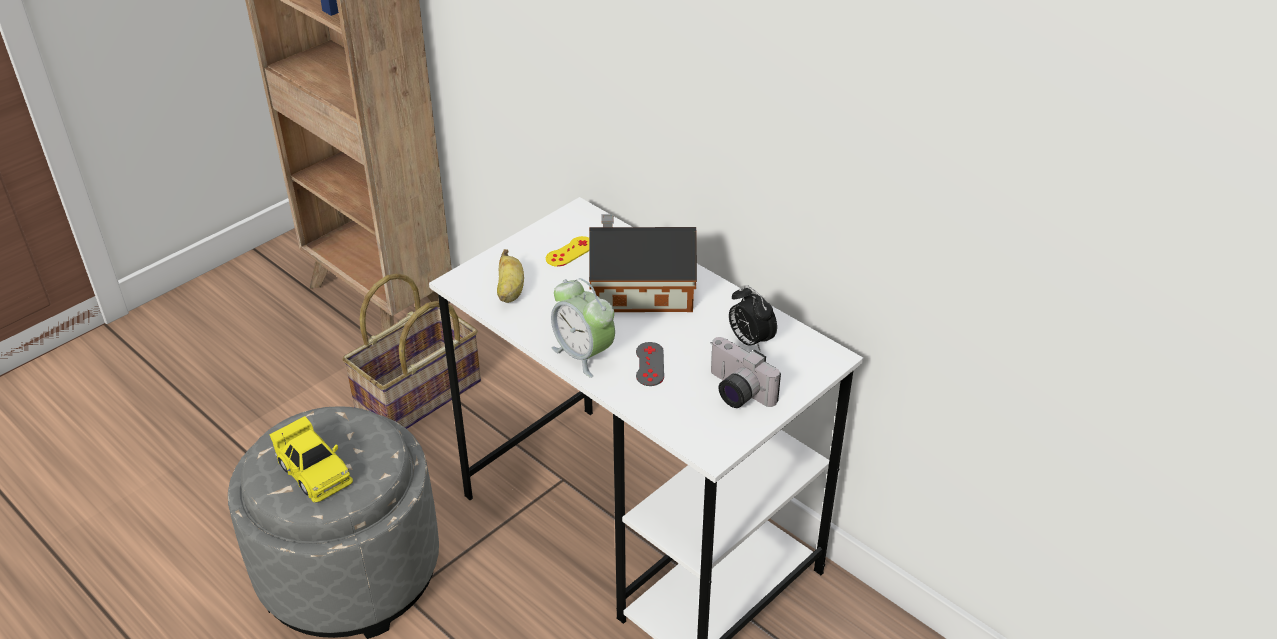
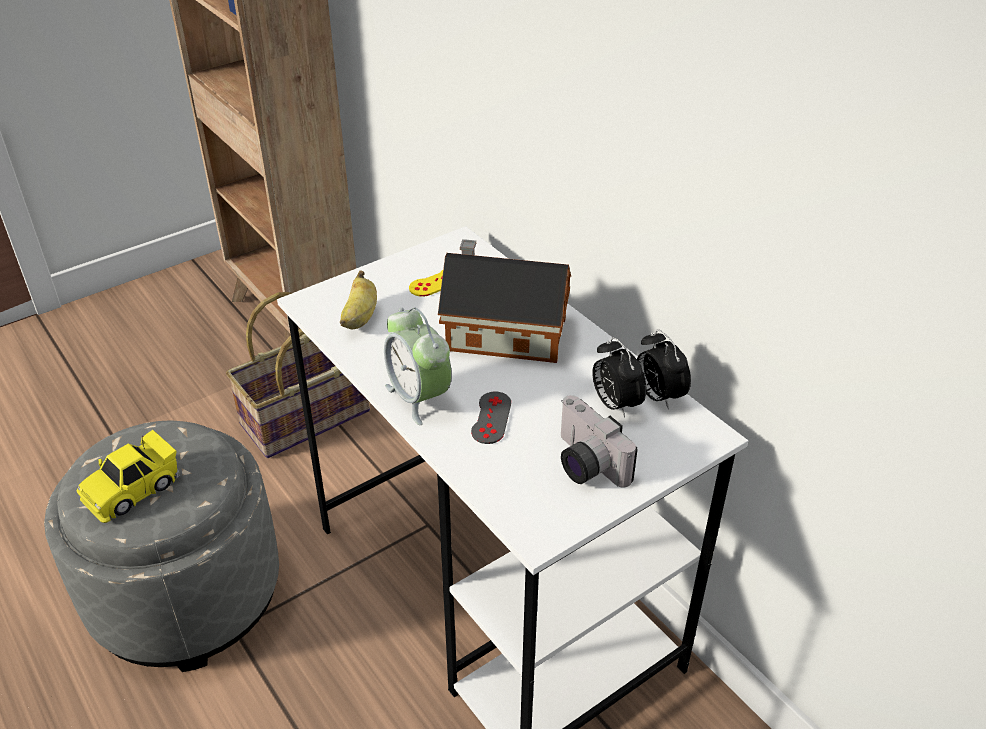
camera: 10 degrees right, 0 degrees up
yellow toy car [270,416,353,503] -> yellow toy car turned 75 degrees clockwise [76,430,179,523]
none -> alarm clock [637,329,691,409]

